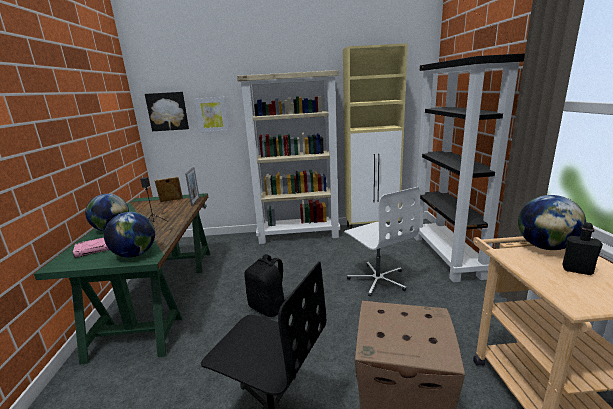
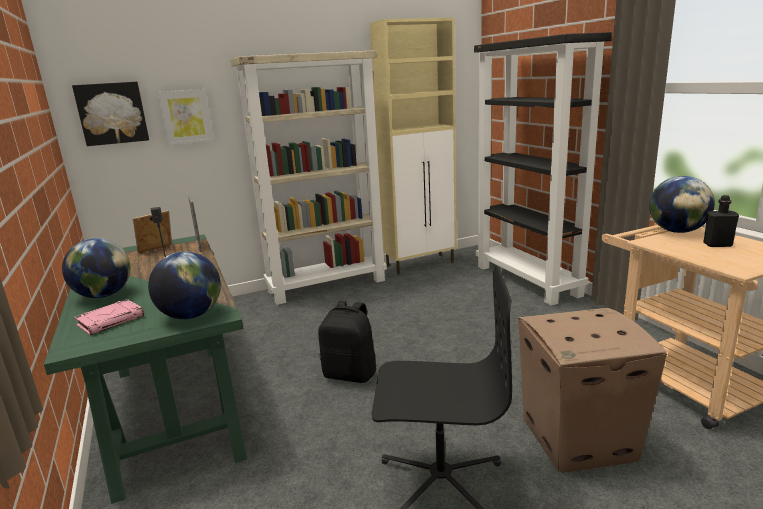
camera: 20 degrees left, 0 degrees up
white office chair [344,187,420,297] -> none

